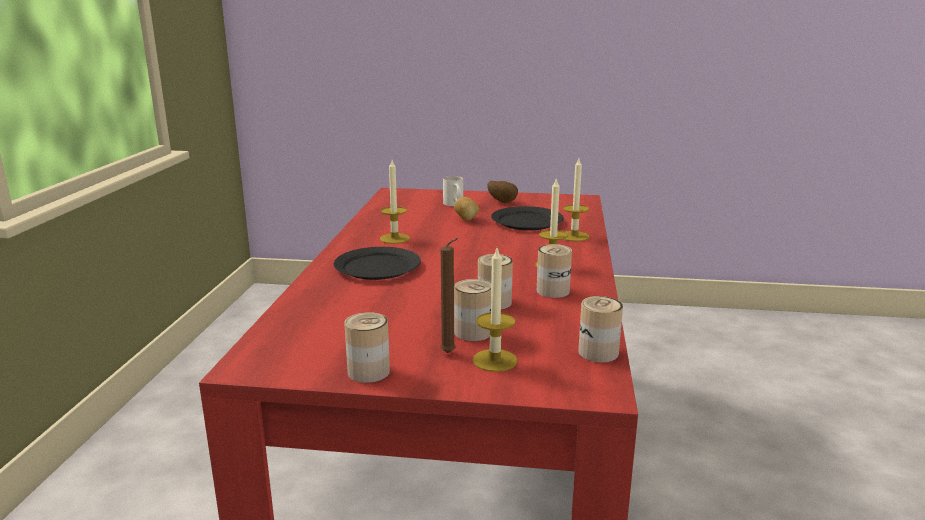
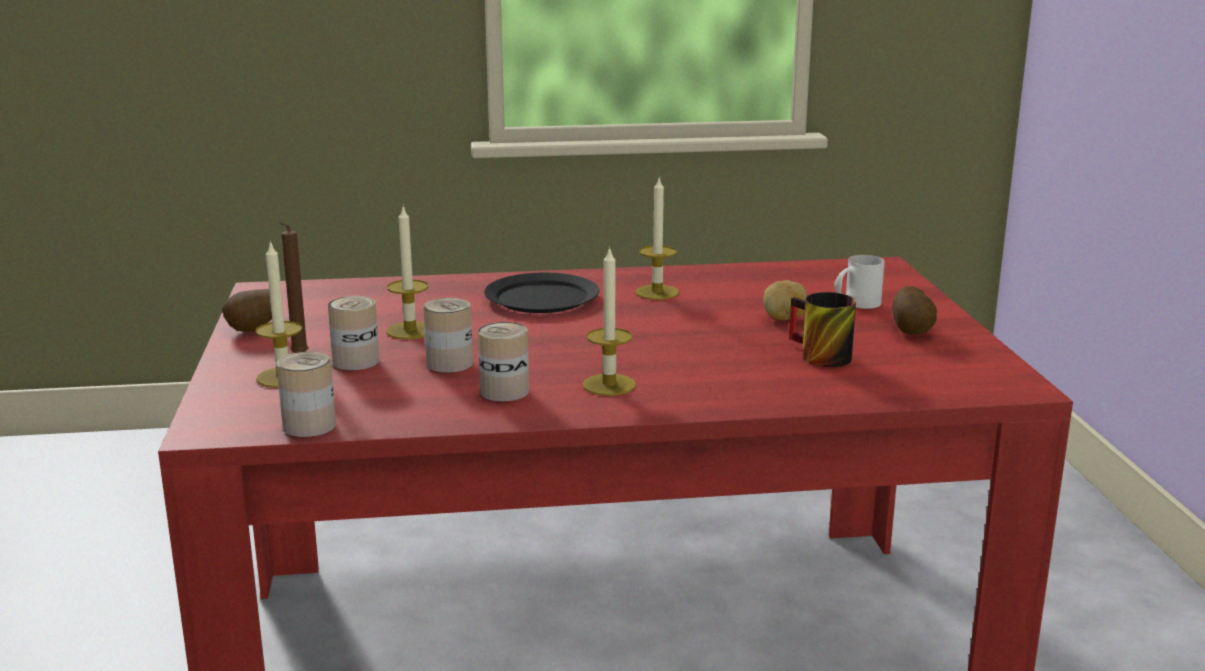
camera: 75 degrees right, 0 degrees up
can [344,312,390,383] -> potato [222,289,272,332]
black plate [491,206,564,230] -> mug [789,292,856,367]
candle [563,158,590,241] -> candle moved to [386,207,429,339]

